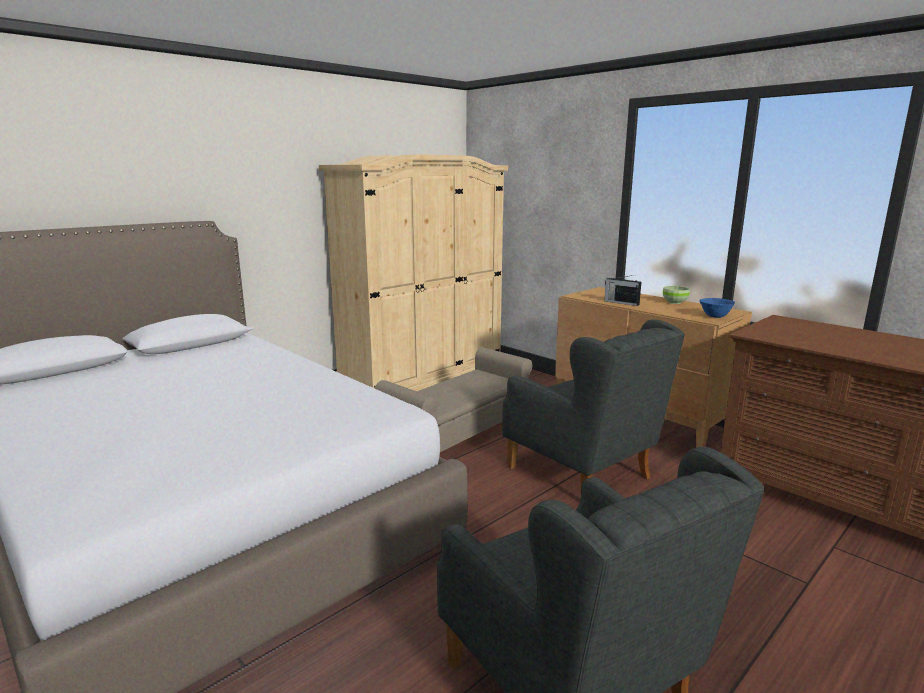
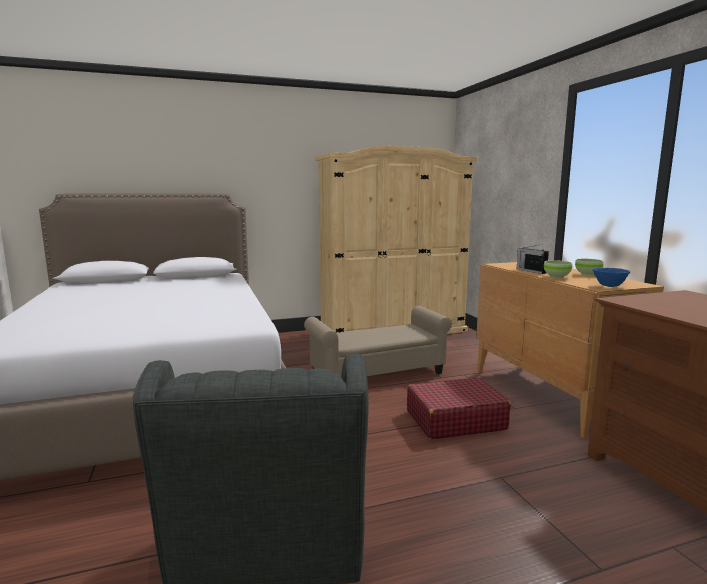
camera: 25 degrees right, 5 degrees down
grey armchair [502,320,684,486] -> red suitcase [407,377,511,439]
none -> green bowl [544,260,572,278]

